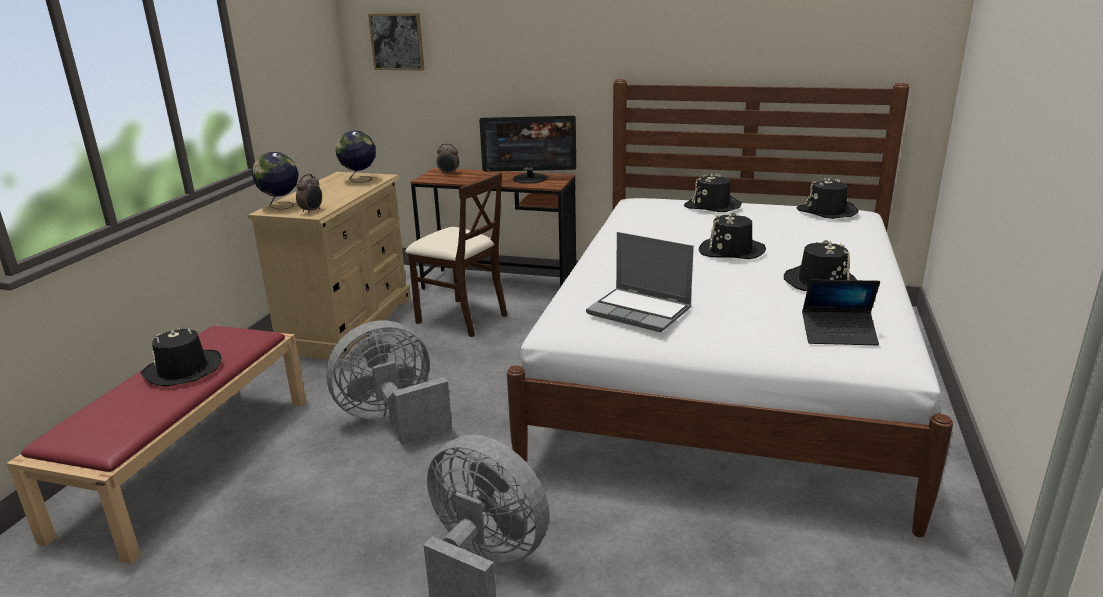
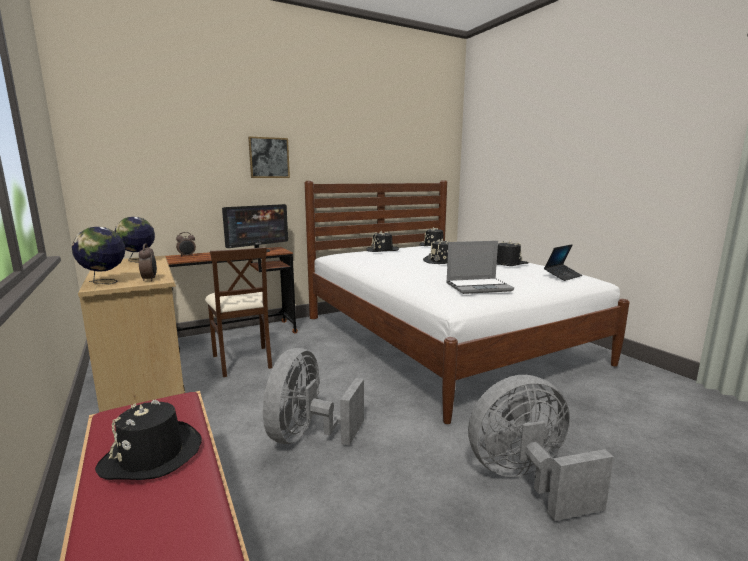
camera: 45 degrees left, 10 degrees down
picture [368,13,425,71] -> picture moved to [248,136,290,178]
beige chair [405,172,508,337] -> beige chair turned 75 degrees clockwise [205,247,272,377]

